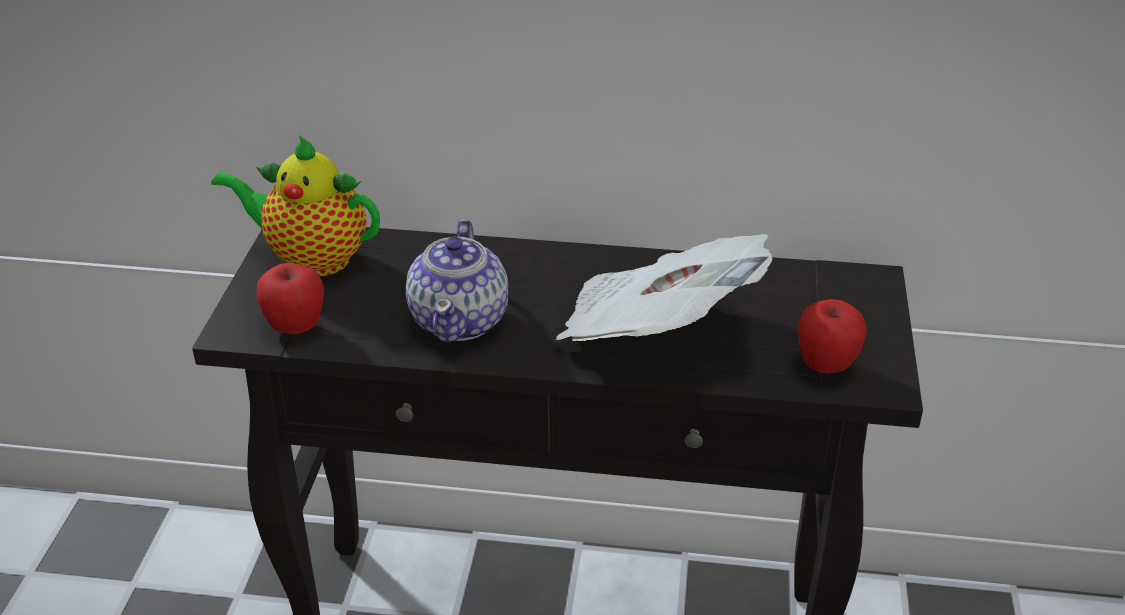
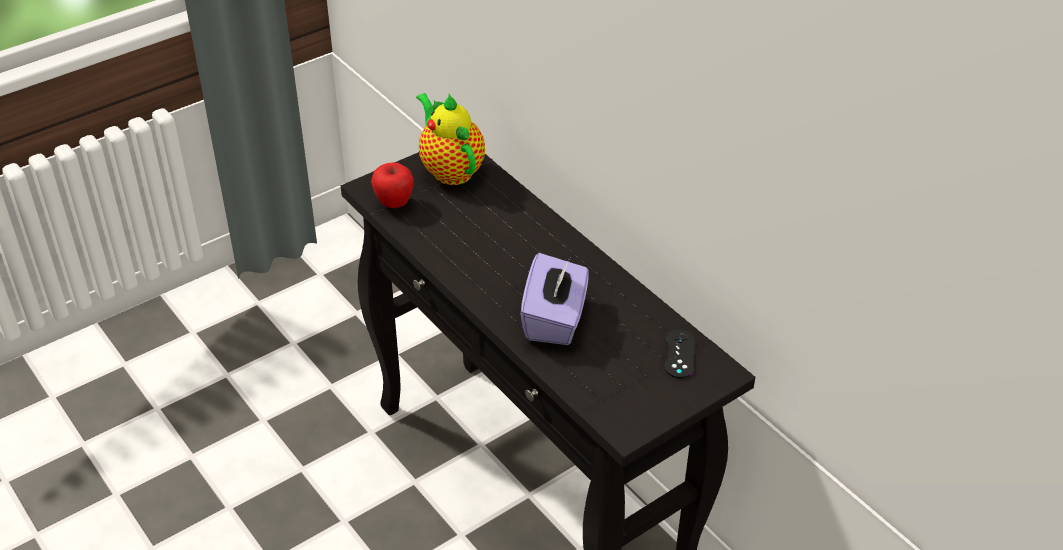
camera: 45 degrees right, 5 degrees up
teapot [406,220,508,343] -> none
newspaper [555,234,772,341] -> purple tissue box [520,253,589,345]
apple [798,299,867,374] -> none
none -> black game controller [665,330,695,378]

